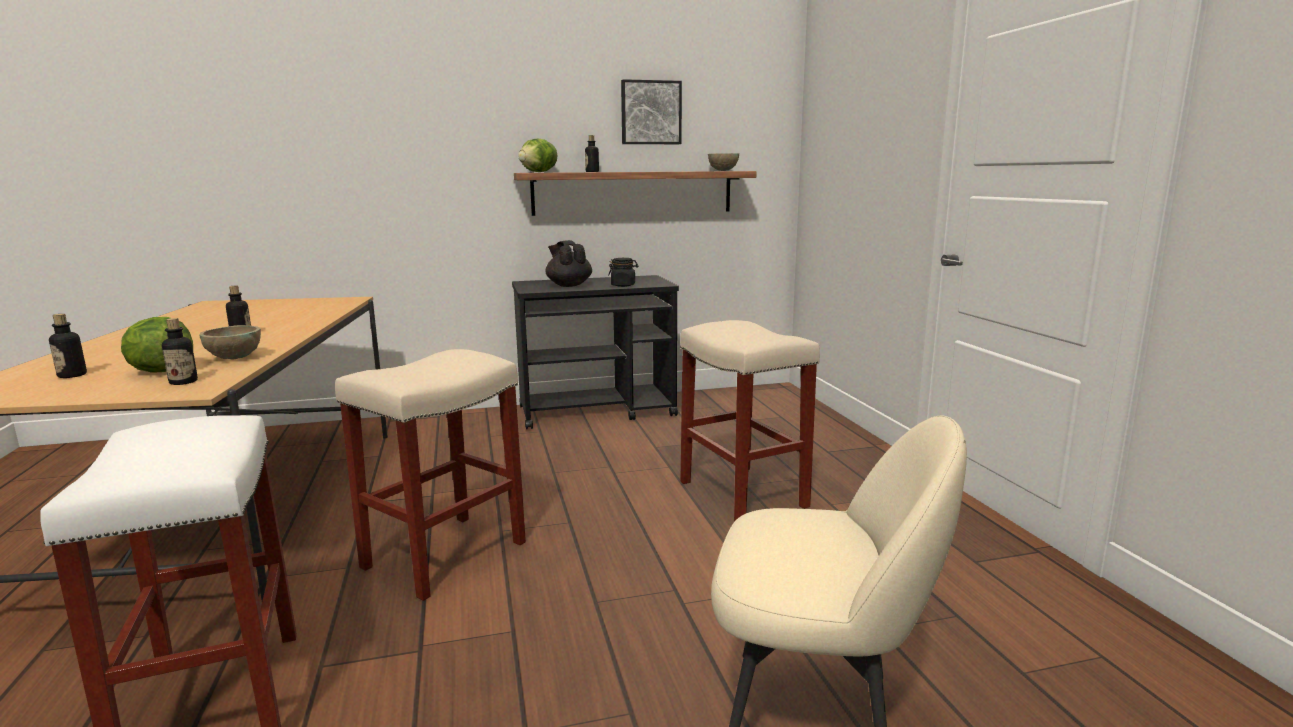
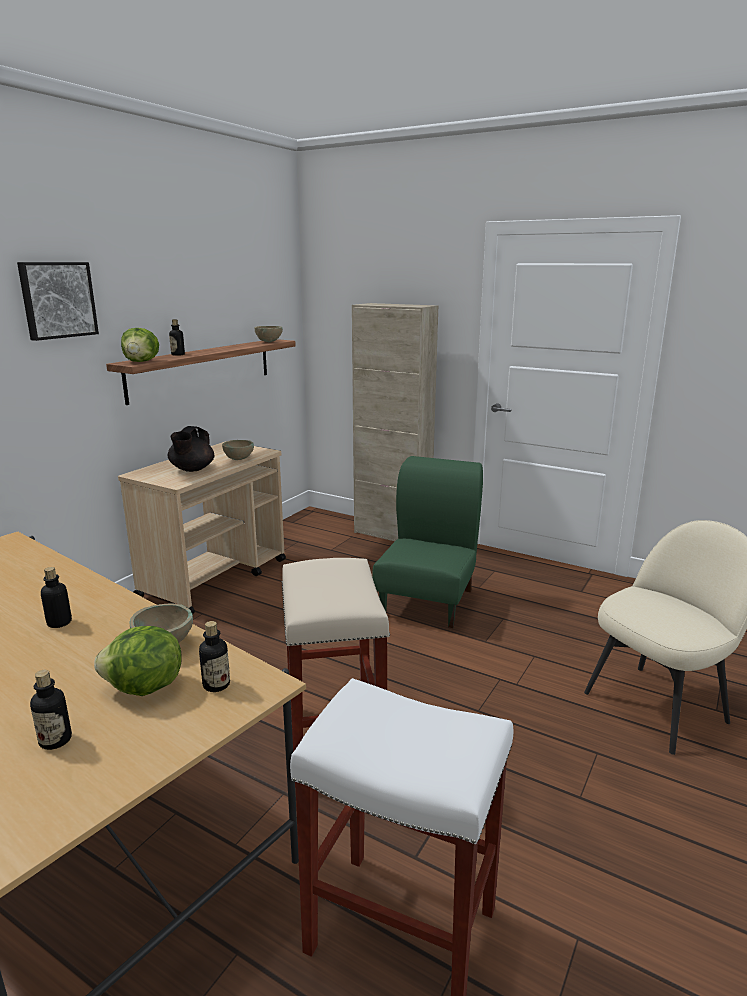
camera: 45 degrees left, 5 degrees up
black cart [512,275,679,430] -> beige cart [118,441,286,614]
black teapot [545,240,592,287] -> black teapot turned 90 degrees counterclockwise [168,426,214,472]
black jar [608,258,638,287] -> beige bowl [222,440,254,460]
picture [621,79,682,144] -> picture moved to [17,262,99,341]
beige stool [680,320,820,522] -> green chair [372,456,483,628]
none -> beige cabinet [352,303,438,541]

